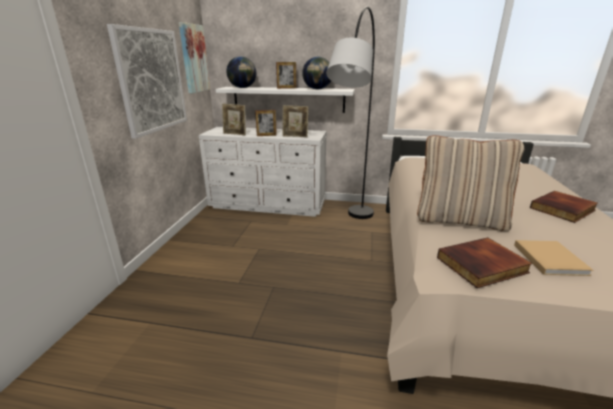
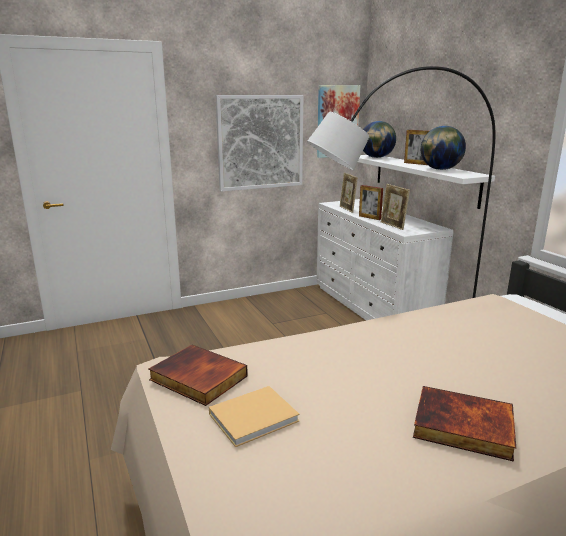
camera: 55 degrees right, 5 degrees down
beige pillow [417,135,524,232] -> none

